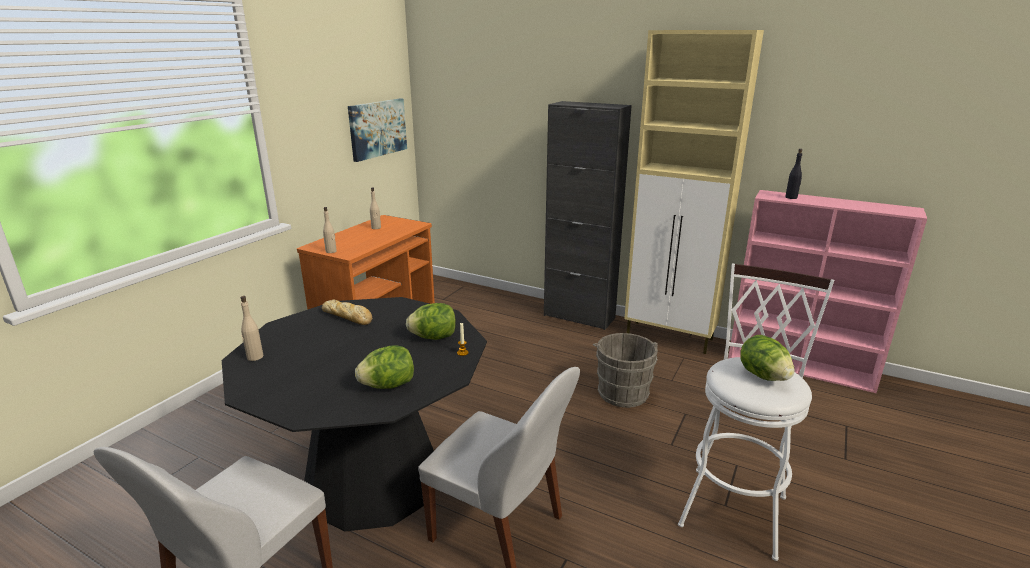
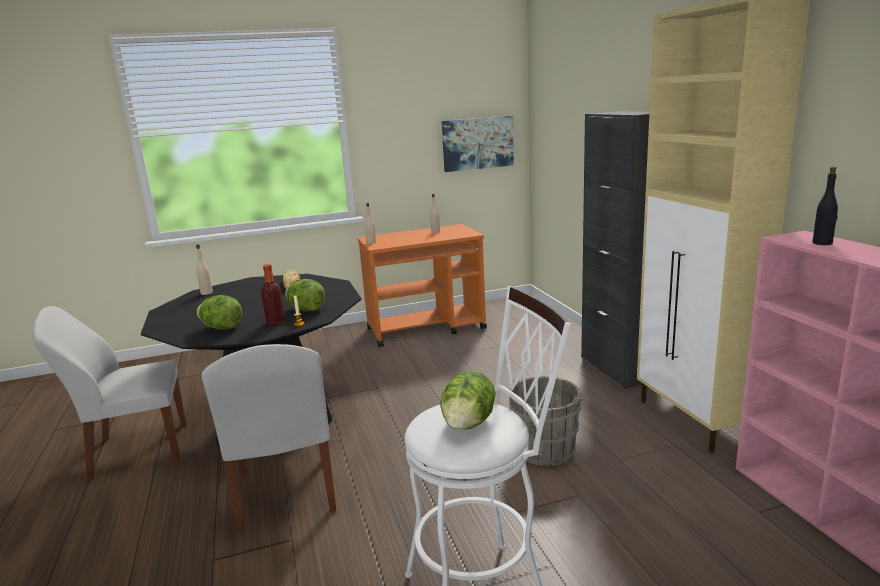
camera: 45 degrees right, 5 degrees down
none -> bottle [261,264,285,325]

